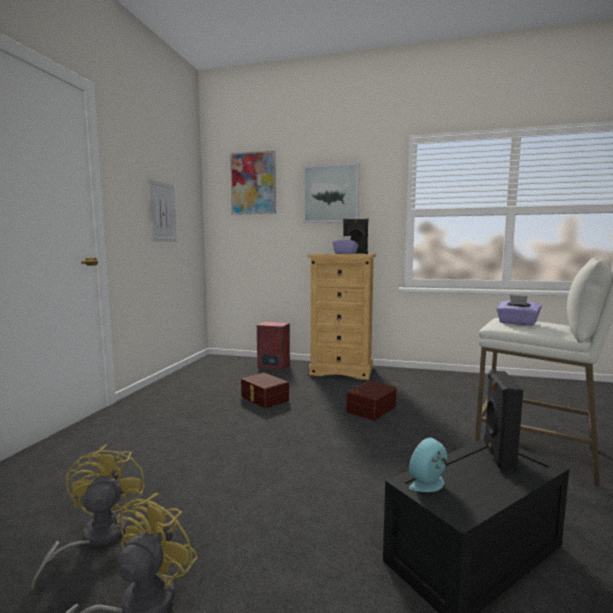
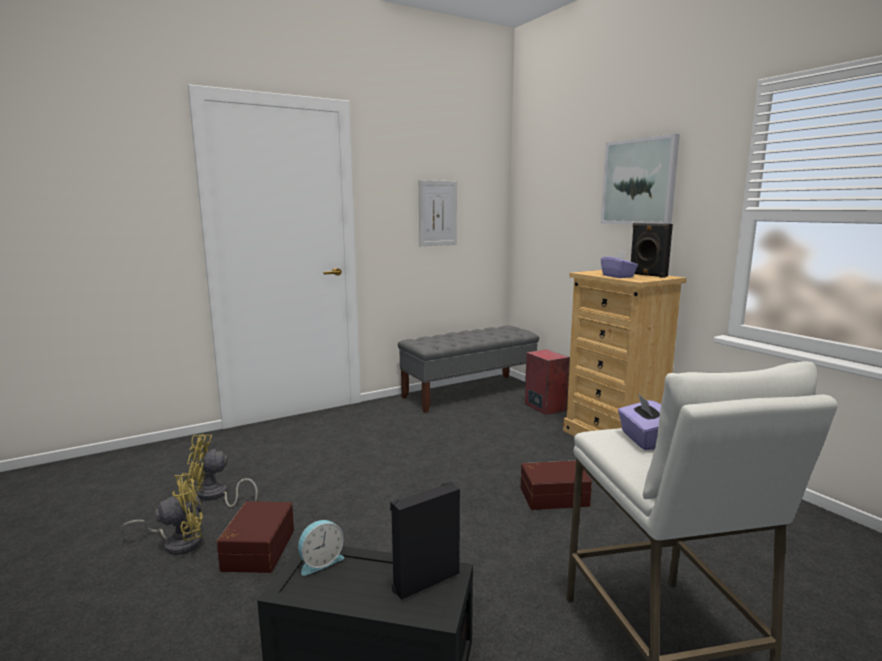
camera: 45 degrees right, 5 degrees up
yellow fan [31,445,145,590] -> yellow fan turned 135 degrees counterclockwise [187,434,258,507]
picture [230,150,276,215] -> none
brown storage box [241,373,289,409] -> brown storage box moved to [217,501,294,573]
alarm clock [409,438,447,492] -> alarm clock turned 135 degrees clockwise [298,520,344,576]
none -> grey bench [398,325,539,413]

